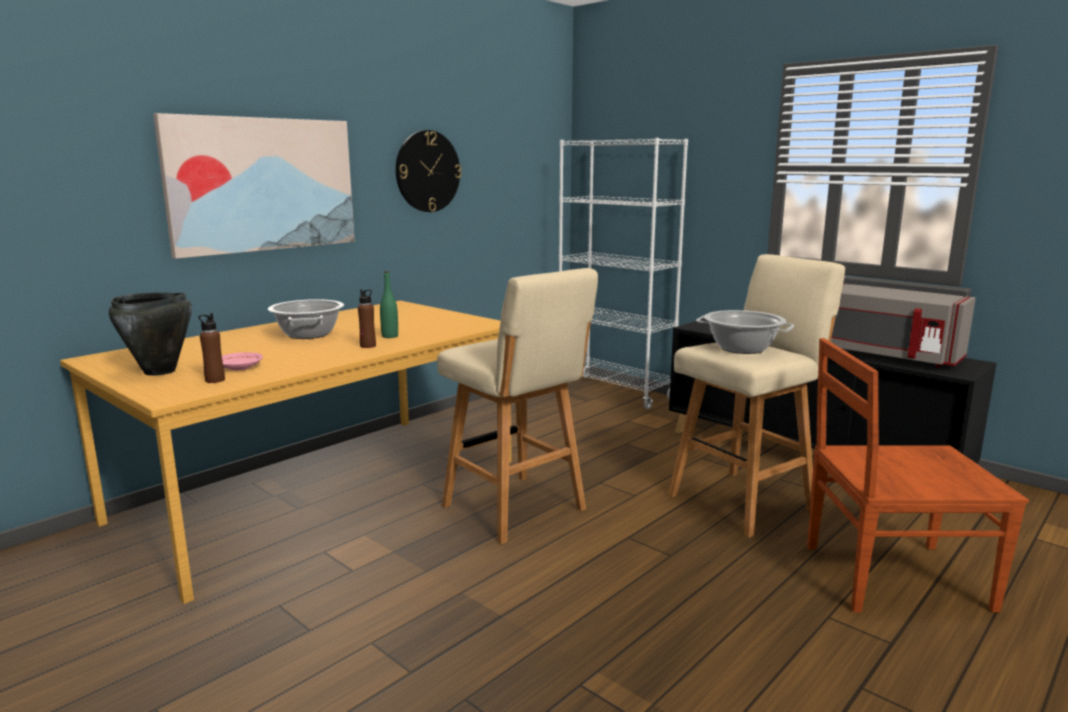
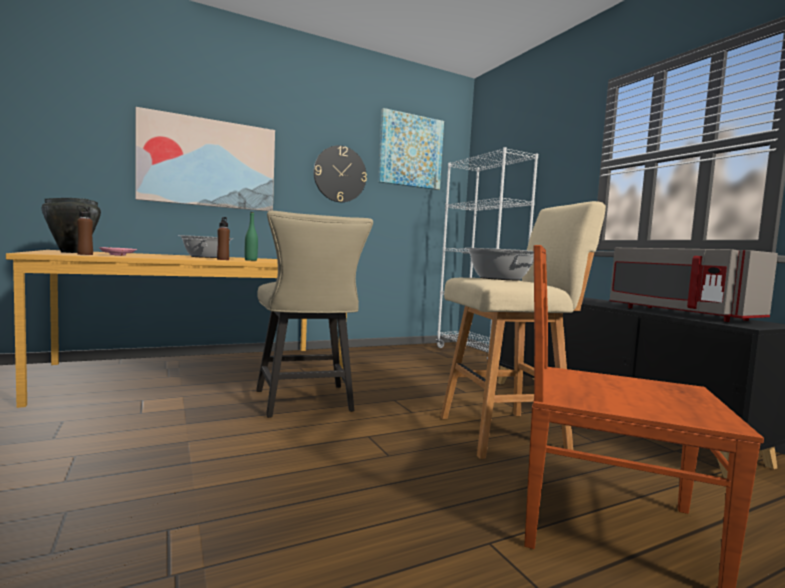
camera: 20 degrees right, 10 degrees down
beige stool [437,268,598,544] -> beige chair [256,211,373,418]
none -> picture [378,108,444,190]

